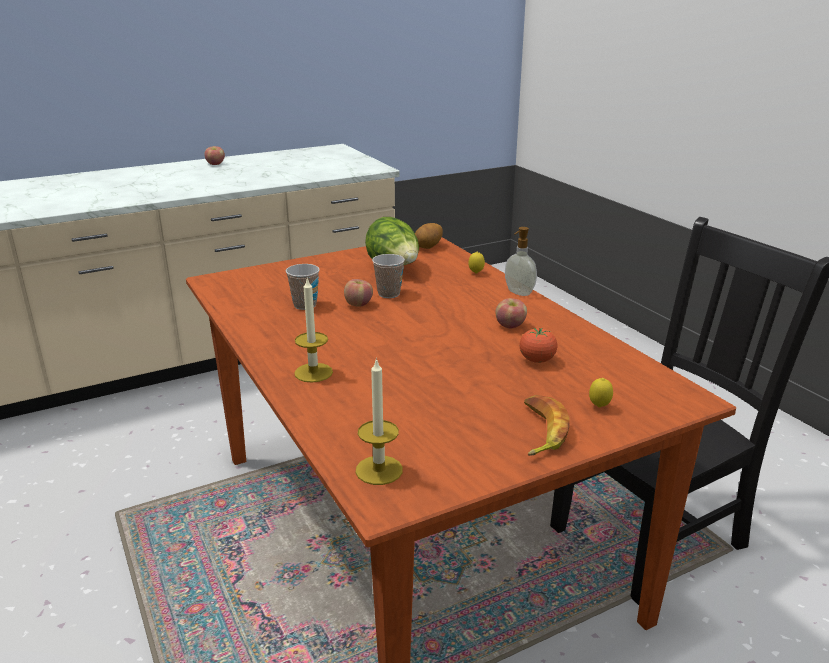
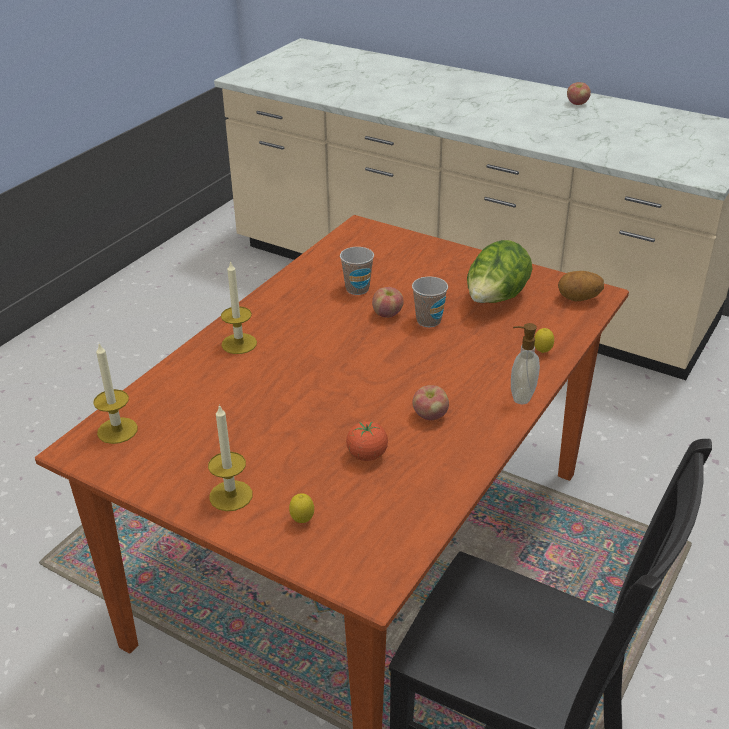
camera: 60 degrees right, 10 degrees up
banana [524,395,570,456] -> candle [208,404,252,511]

